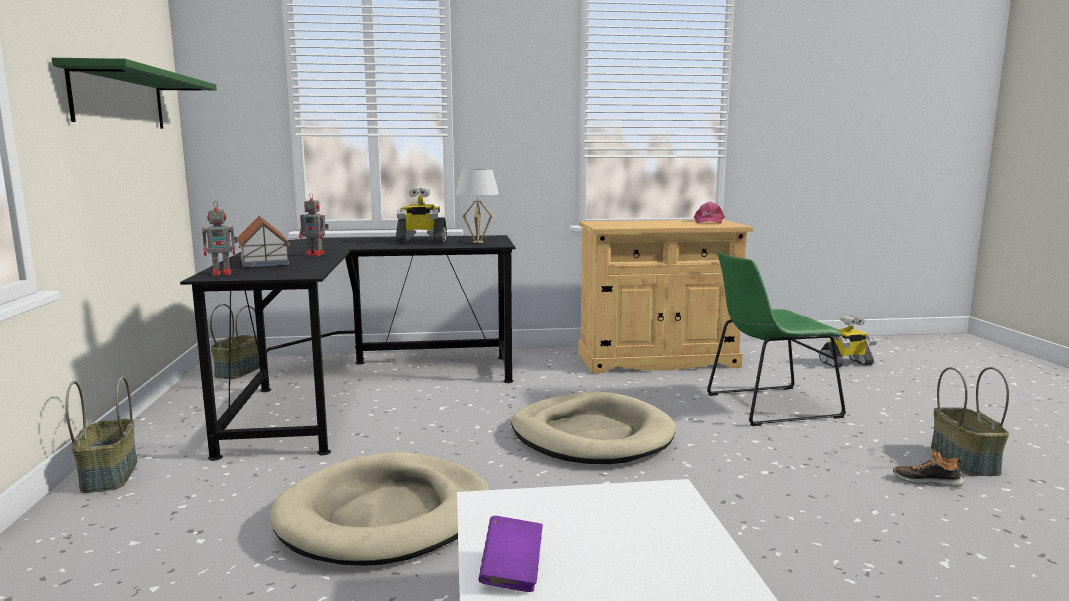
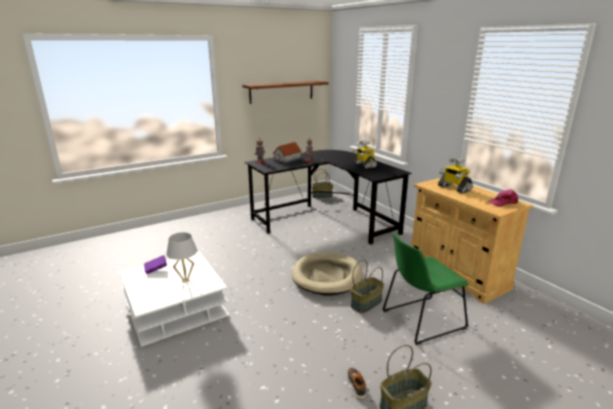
camera: 65 degrees right, 10 degrees up
green shelf [51,58,217,129] -> brown shelf [242,81,328,104]
basket [65,377,137,493] -> basket moved to [351,259,384,313]
beige dog bed [271,452,490,566] -> none
white table lamp [456,169,499,243] -> white table lamp moved to [166,232,197,282]
green chair [707,250,846,426] -> green chair turned 75 degrees counterclockwise [383,231,469,345]
toy robot [819,315,877,367] -> toy robot moved to [438,157,473,193]

